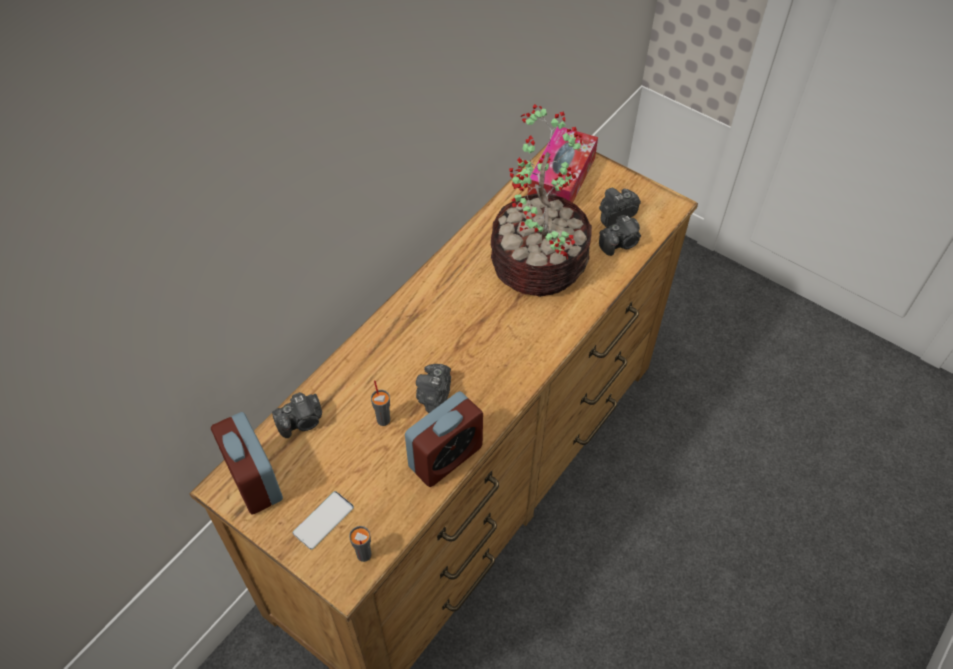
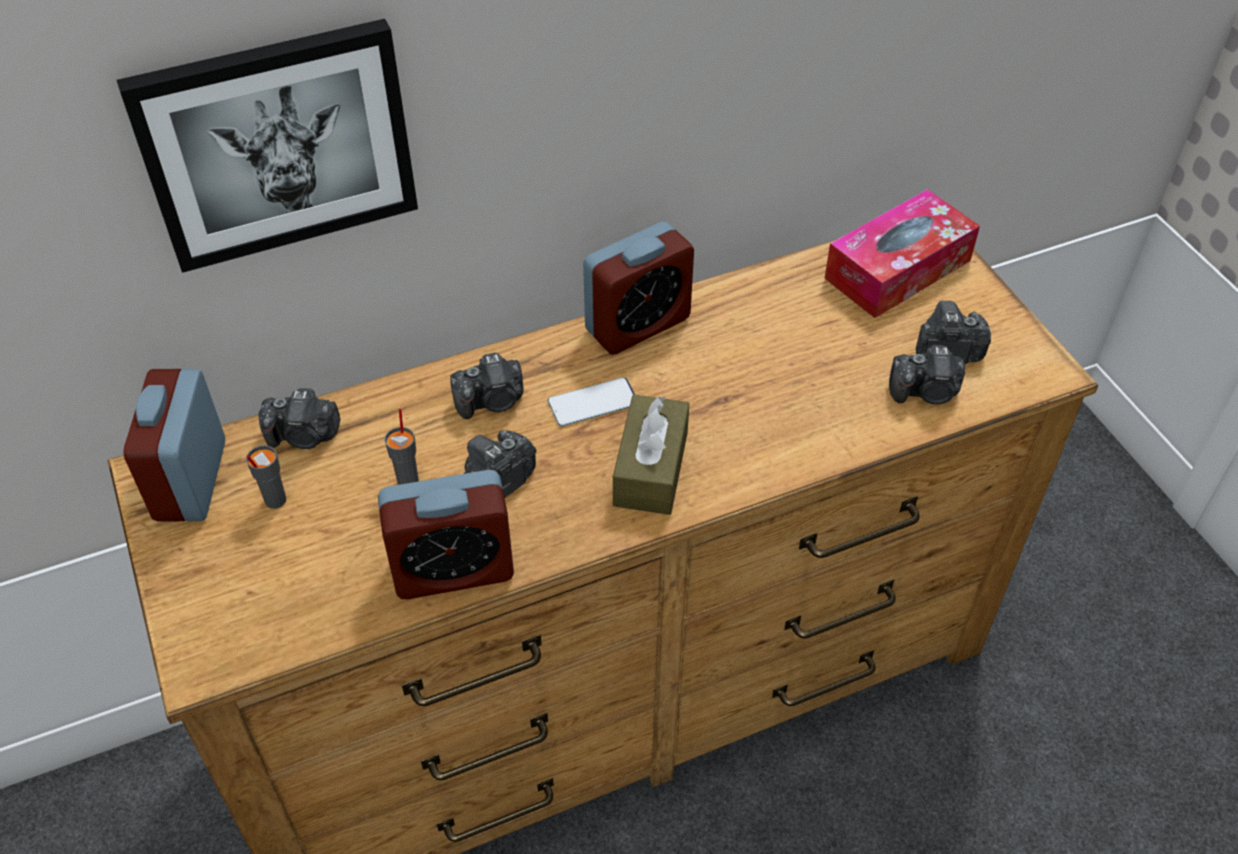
camera: 30 degrees right, 5 degrees down
phone [293,491,354,550] -> phone moved to [548,377,635,426]
grey cup [349,526,372,562] -> grey cup moved to [246,445,286,509]
potted plant [491,104,592,297] -> none
none -> picture [117,19,418,273]
none -> camera [450,353,524,419]
none -> alarm clock [583,222,694,355]
none -> brown tissue box [613,395,689,515]

